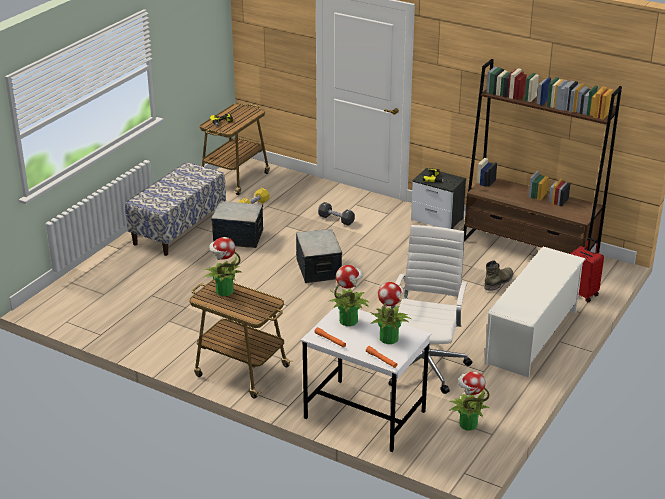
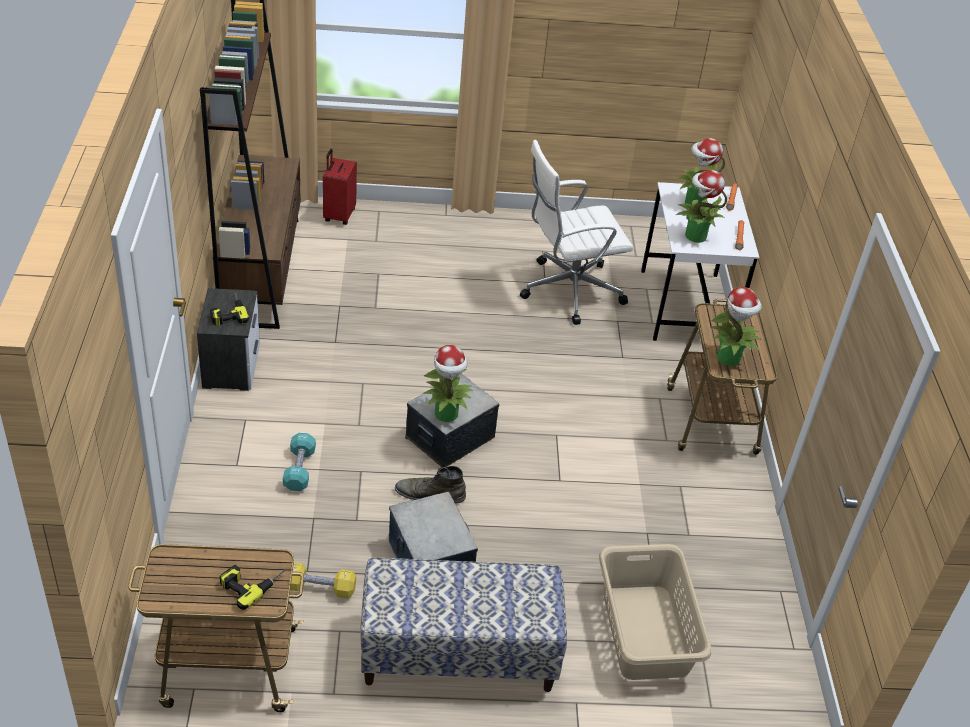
camera: 125 degrees left, 10 degrees up
black dumbbell [318,202,355,226] -> turquoise dumbbell [283,433,316,491]
potted plant [449,371,490,430] -> potted plant moved to [423,345,473,422]
white shoe rack [484,247,585,378] -> none
green boot [484,260,513,291] -> green boot moved to [395,466,466,503]
none -> beige laundry basket [599,544,711,680]

